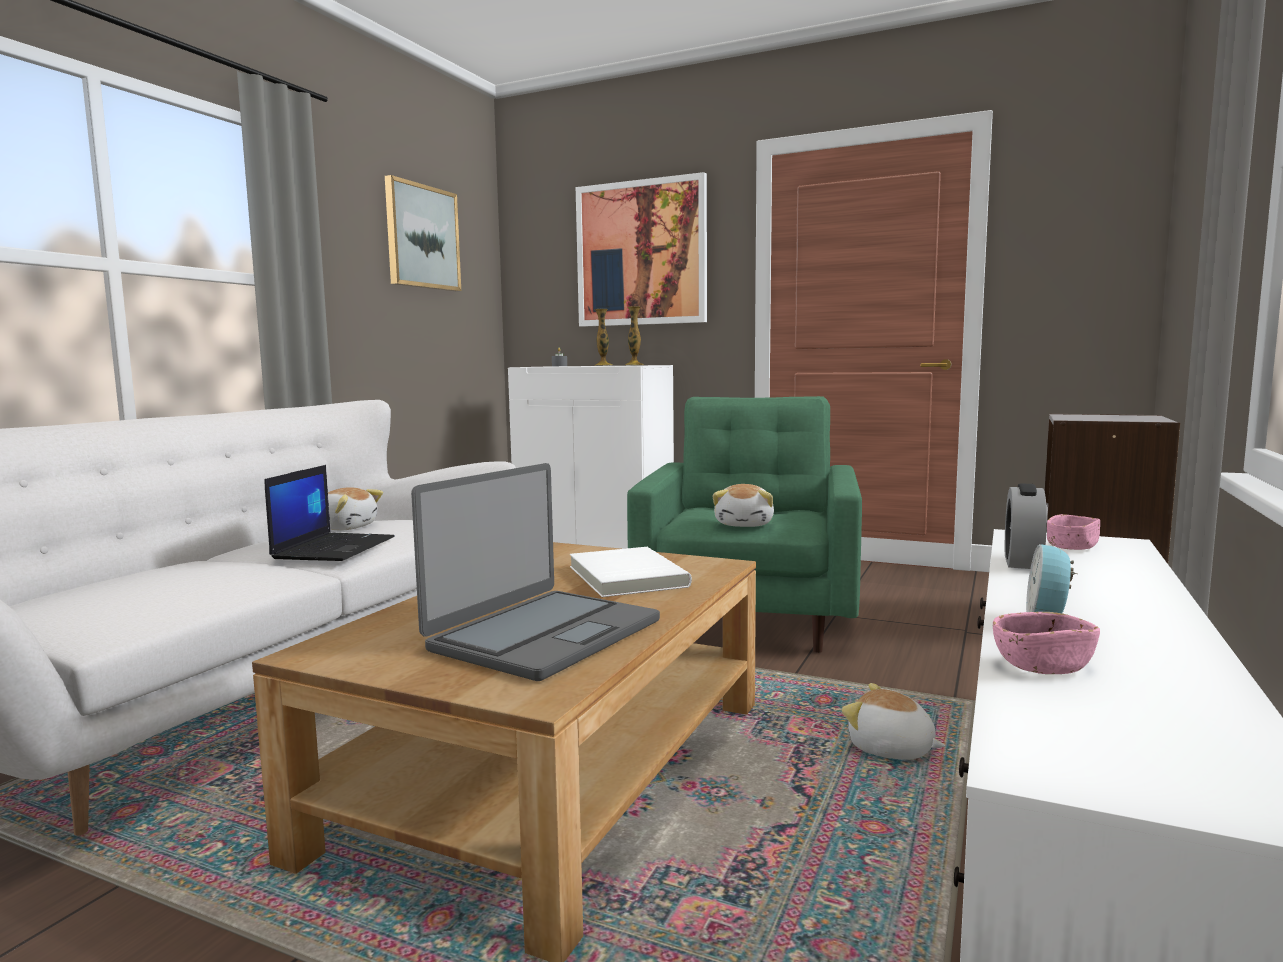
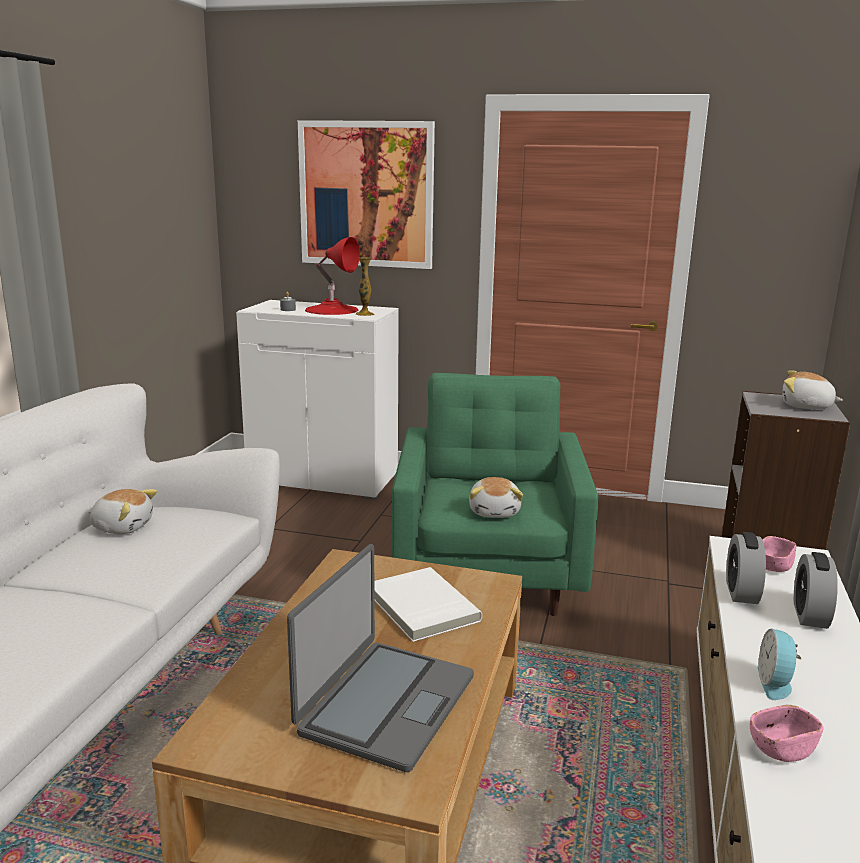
camera: 10 degrees left, 10 degrees up
laptop [265,465,395,561] -> none
picture [385,175,461,291] -> none
vase [594,309,613,366] -> red table lamp [305,237,360,315]
plush toy [842,683,946,759] -> plush toy moved to [782,370,843,409]
none -> alarm clock [794,552,838,629]

